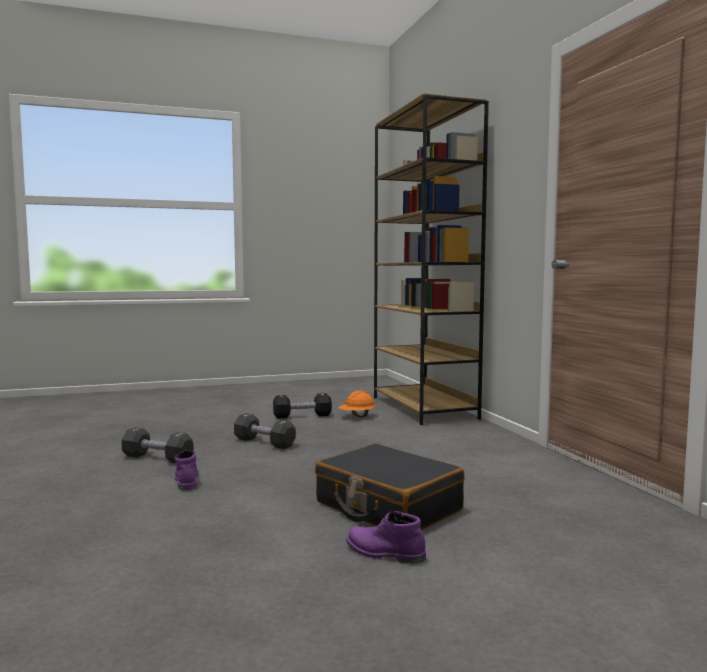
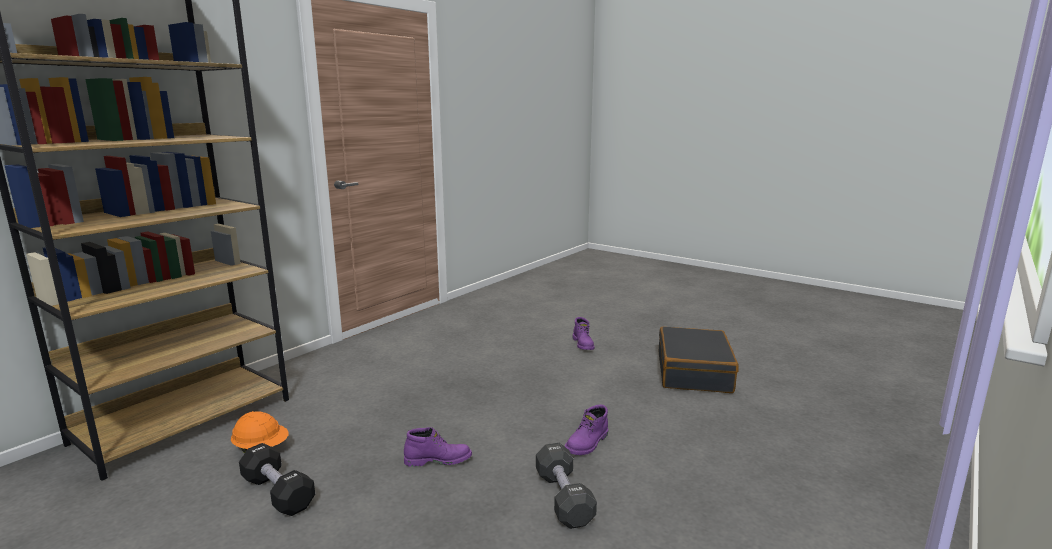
camera: 125 degrees left, 10 degrees up
black dumbbell [234,413,296,449] -> purple boot [404,427,472,467]
black suitcase [315,443,464,530] -> black suitcase moved to [659,327,738,393]

